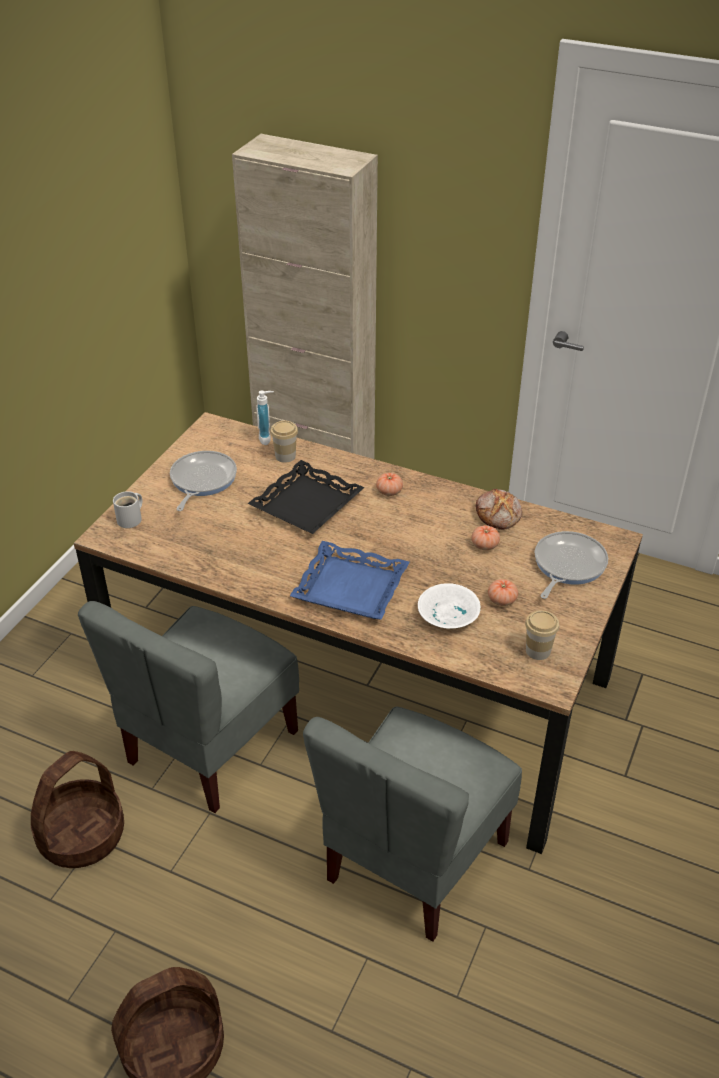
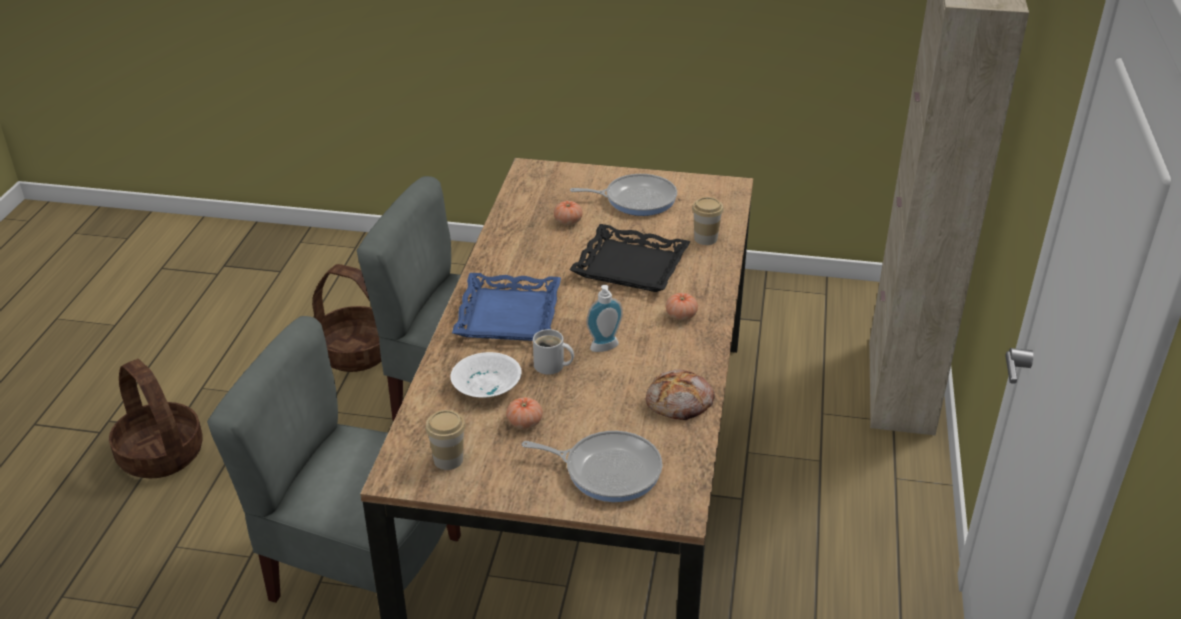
camera: 75 degrees right, 5 degrees down
white mug [113,491,142,528] -> white mug moved to [533,329,574,375]
soap dispenser [256,390,274,445] -> soap dispenser moved to [586,285,623,352]
tomato [471,525,500,550] -> tomato moved to [554,201,583,225]

